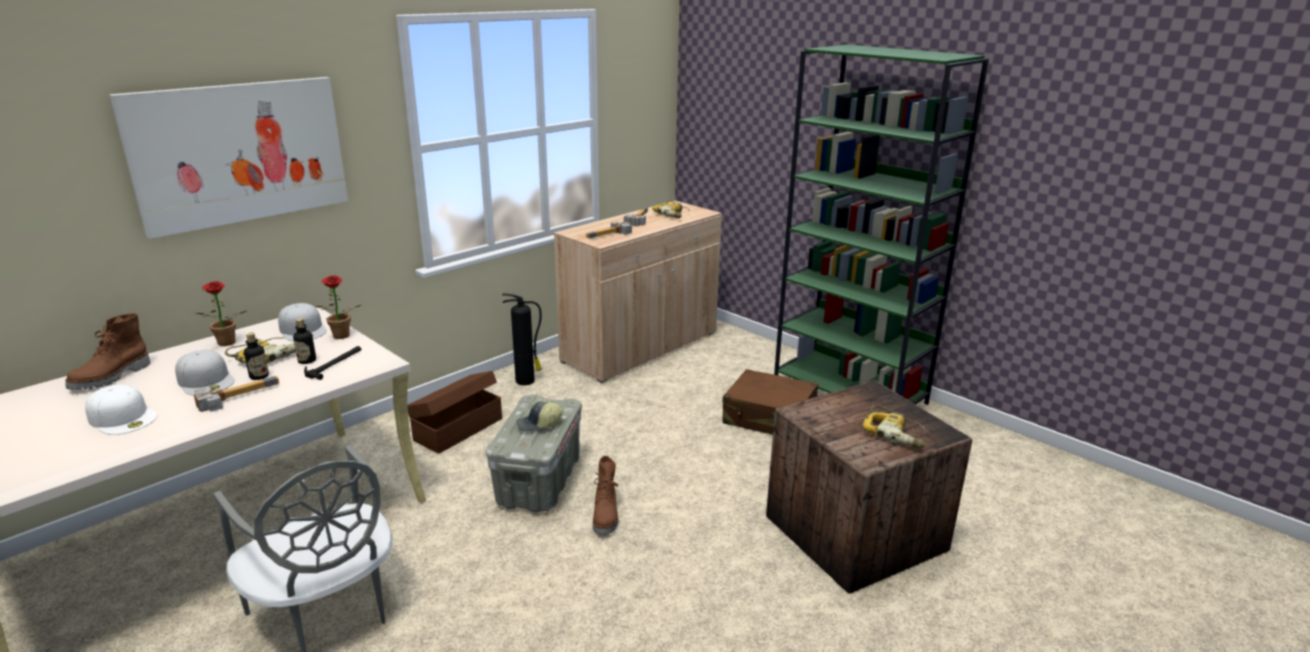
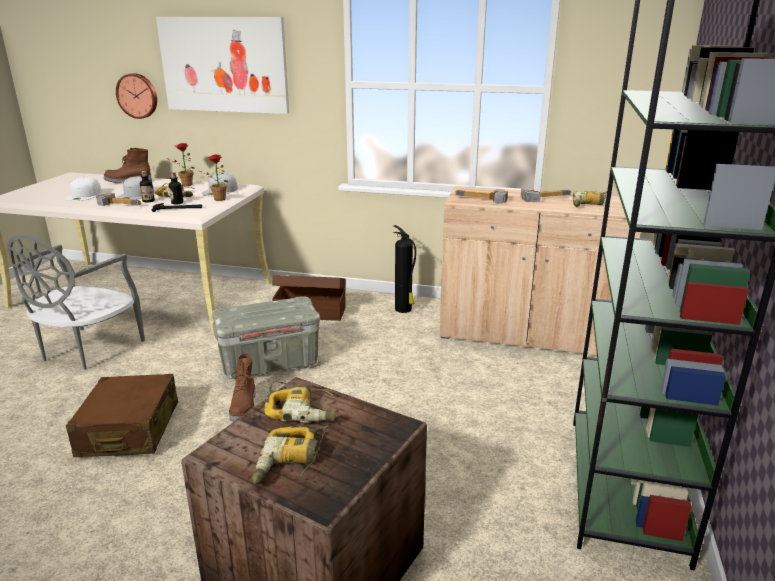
camera: 60 degrees right, 0 degrees up
cap [516,401,564,432] -> none
brown boot [593,456,618,535] -> brown boot turned 60 degrees counterclockwise [229,353,256,421]
brown suitcase [723,369,818,435] -> brown suitcase moved to [66,374,178,457]
none -> wall clock [116,73,157,119]
none -> power drill [264,381,340,423]

